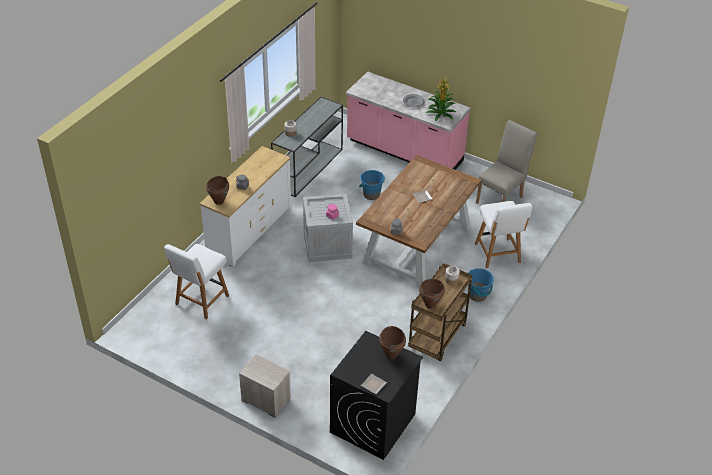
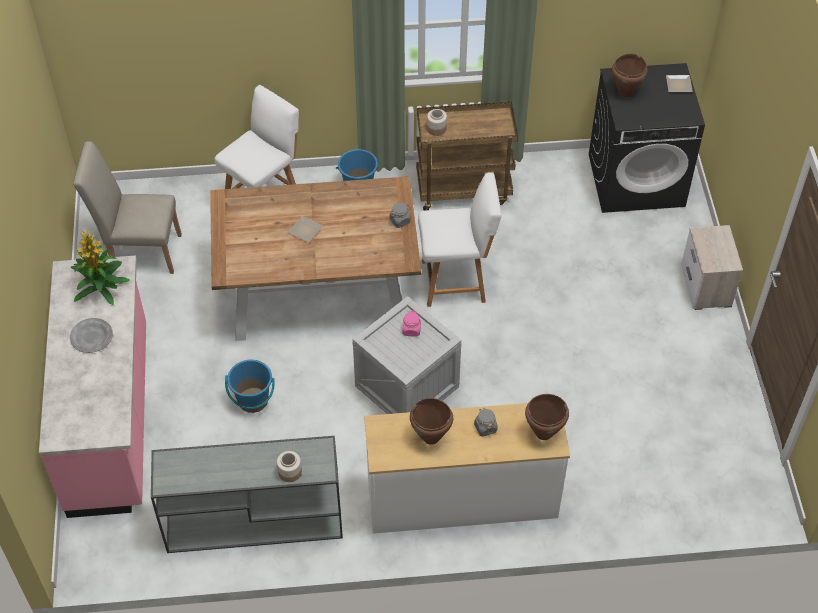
camera: 125 degrees left, 10 degrees up
white chair [164,244,229,320] -> white chair moved to [418,173,501,307]
brown cooking pot [419,279,445,309] -> brown cooking pot moved to [410,398,453,445]

